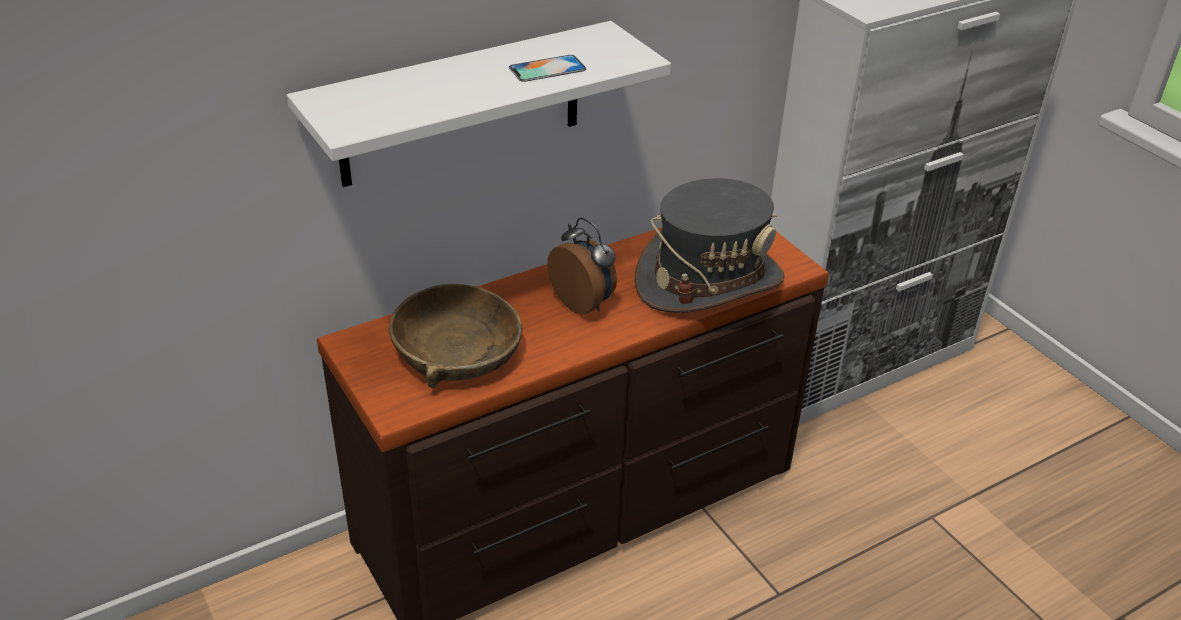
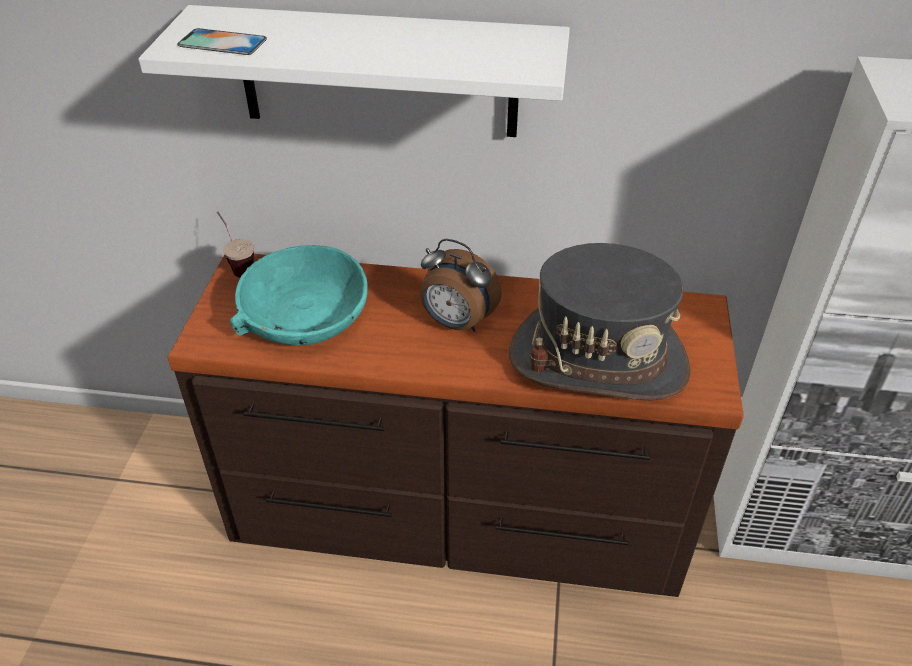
camera: 40 degrees right, 5 degrees up
brown bowl [389,284,522,388] -> turquoise bowl [230,245,368,345]
phone [509,55,586,82] -> phone moved to [177,28,267,55]
alarm clock [547,217,617,314] -> alarm clock turned 120 degrees clockwise [420,239,502,332]
none -> cup [217,212,254,277]

